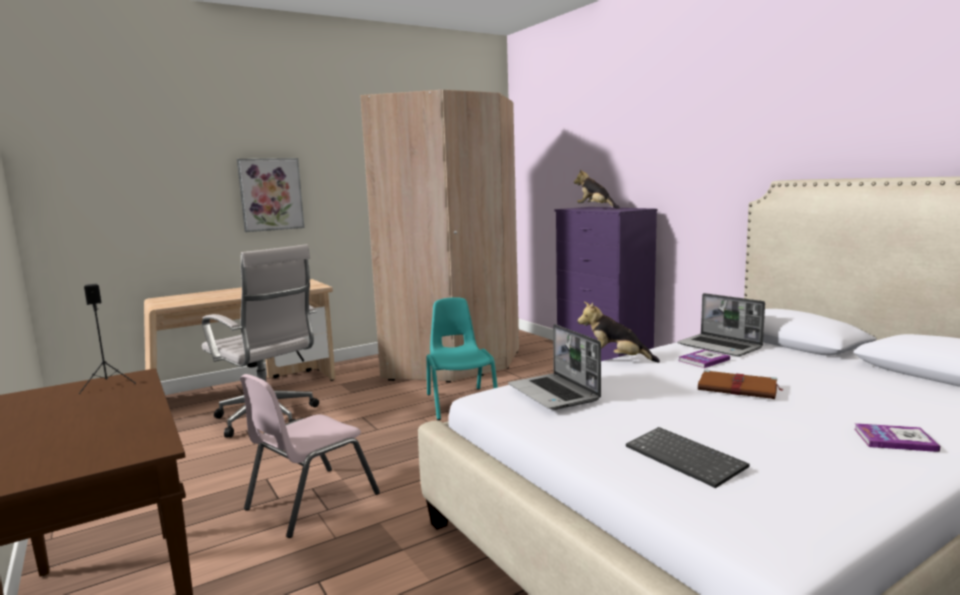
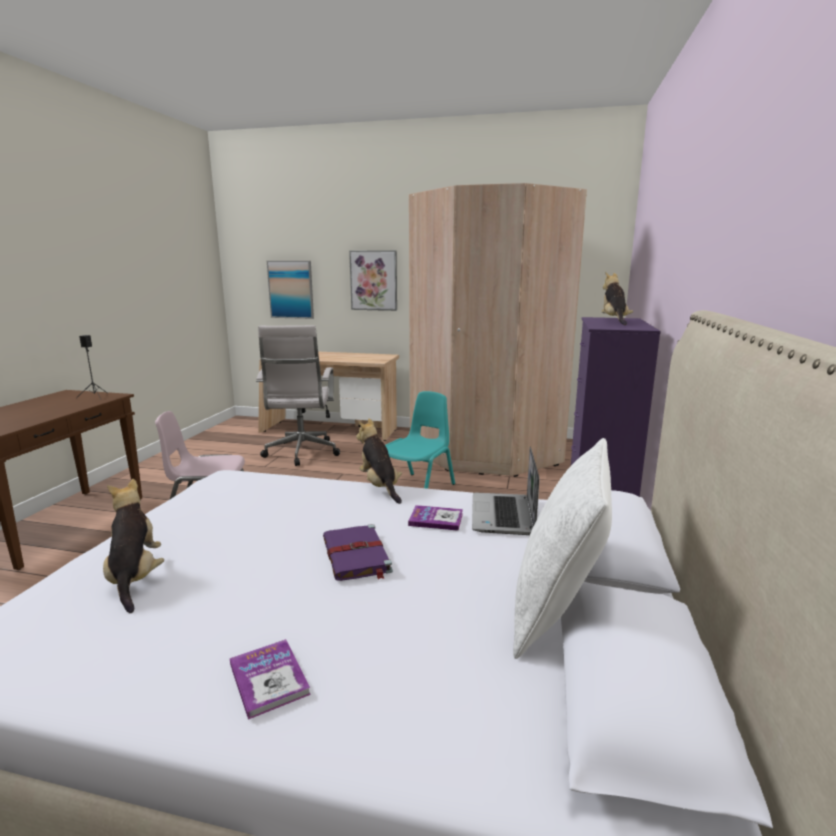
camera: 45 degrees right, 5 degrees up
laptop [508,324,601,410] -> none
keyboard [626,427,749,488] -> plush toy [103,479,164,613]
brown book [698,370,784,399] -> purple book [323,524,393,581]
none -> picture [267,261,314,319]
none -> white pillow [513,438,612,659]

